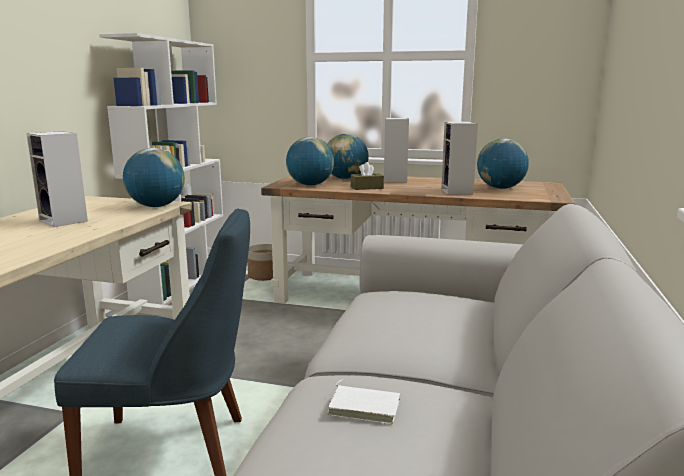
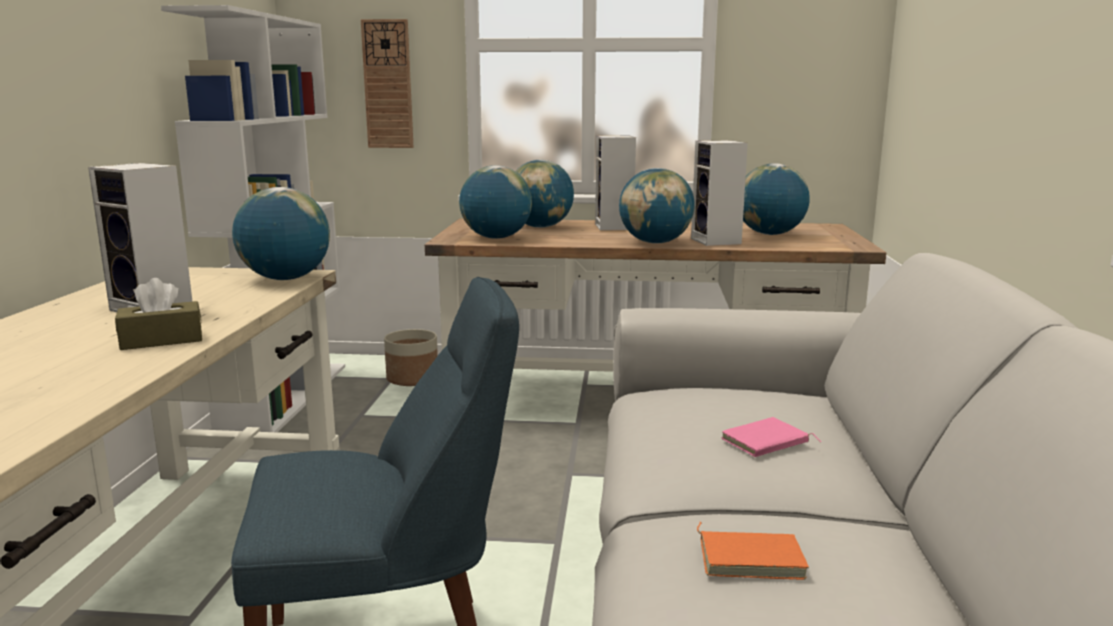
camera: 10 degrees left, 0 degrees up
white book [327,379,400,424] -> orange book [697,522,809,580]
brown tissue box [351,162,384,190] -> brown tissue box moved to [115,278,202,350]
none -> wall clock [361,19,414,148]
none -> globe [619,168,695,244]
none -> pink book [722,417,821,457]

